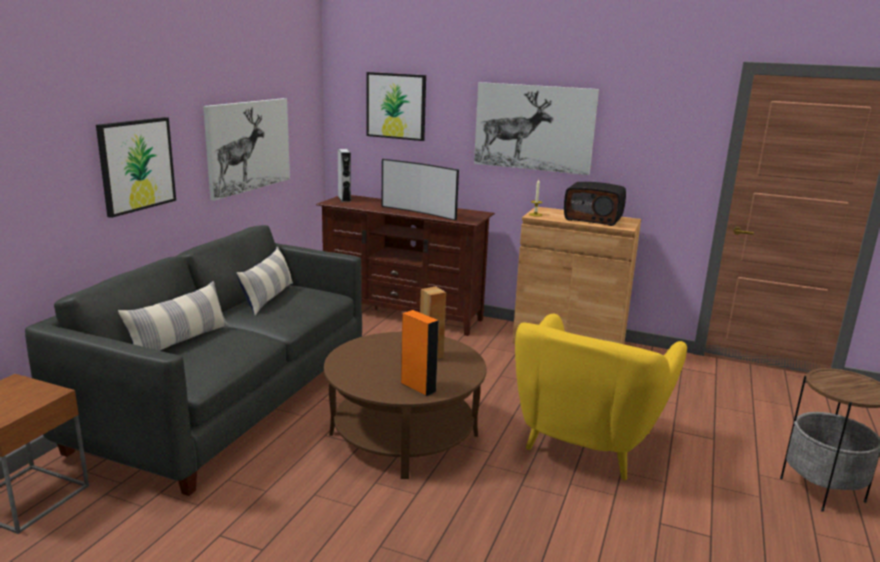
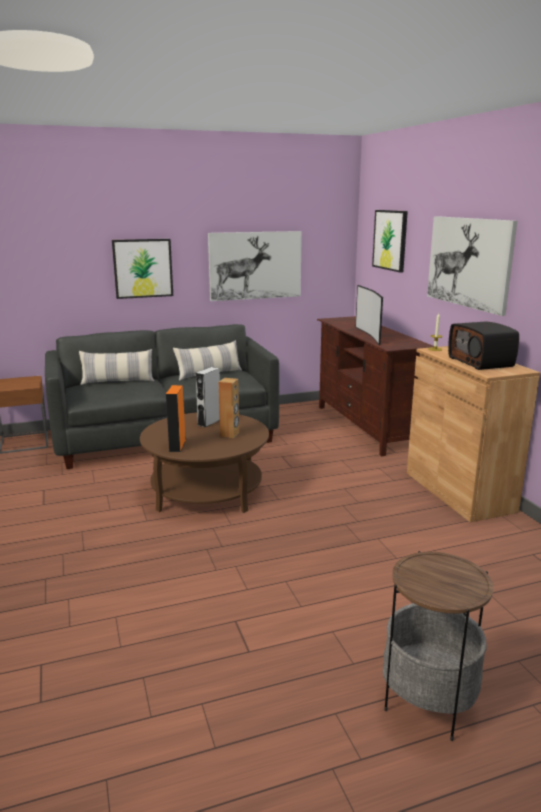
camera: 50 degrees right, 0 degrees up
grey speaker [338,149,351,202] -> grey speaker moved to [196,367,220,427]
yellow armchair [515,313,687,480] -> none

